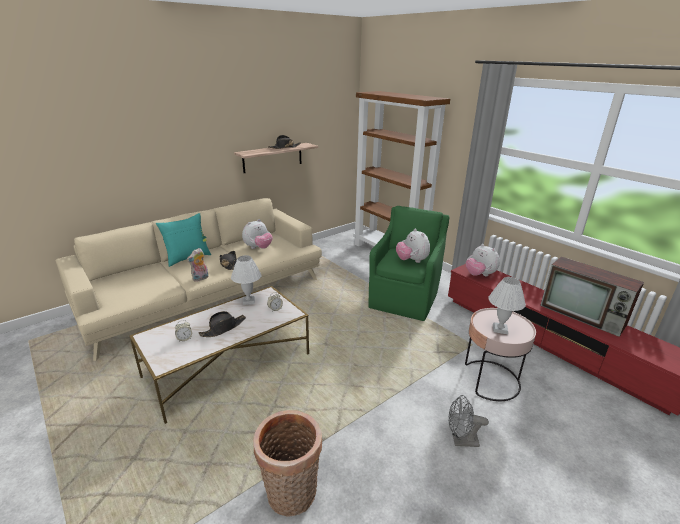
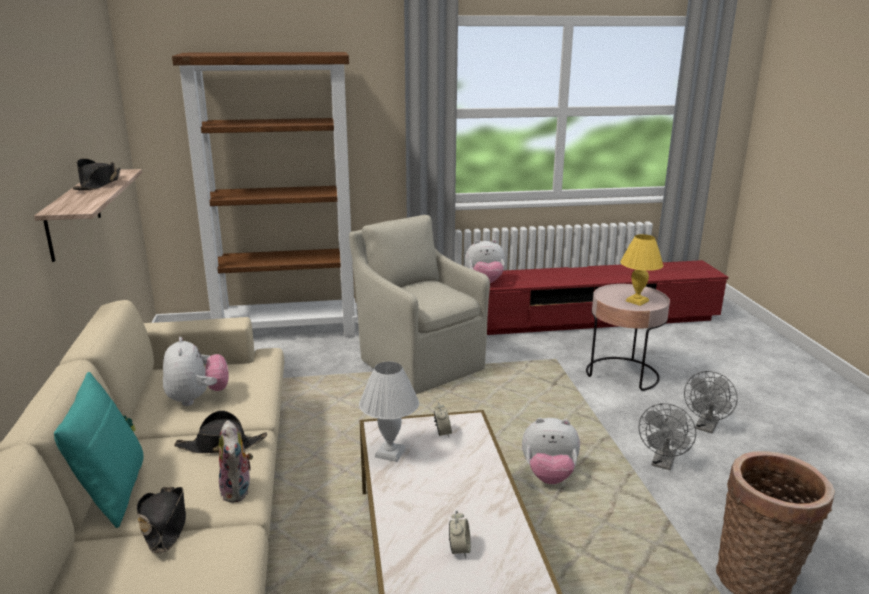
camera: 60 degrees left, 5 degrees down
black hat [199,311,246,337] -> black hat moved to [137,486,186,553]
green armchair [369,206,449,321] -> beige armchair [349,215,490,394]
plush toy [396,229,430,263] -> plush toy moved to [522,418,580,484]
white table lamp [488,277,526,334] -> yellow table lamp [620,234,663,306]
television [540,257,644,337] -> none
none -> grey fan [639,403,696,470]

